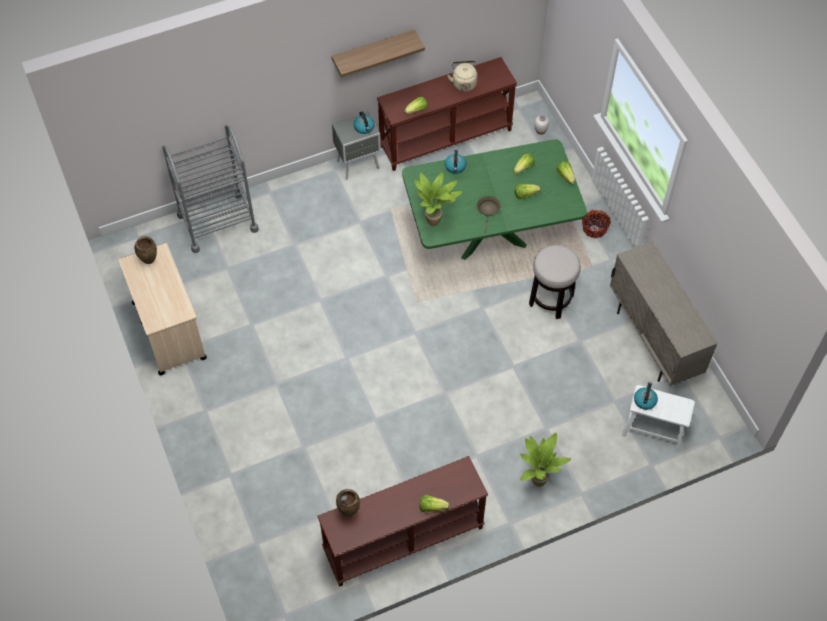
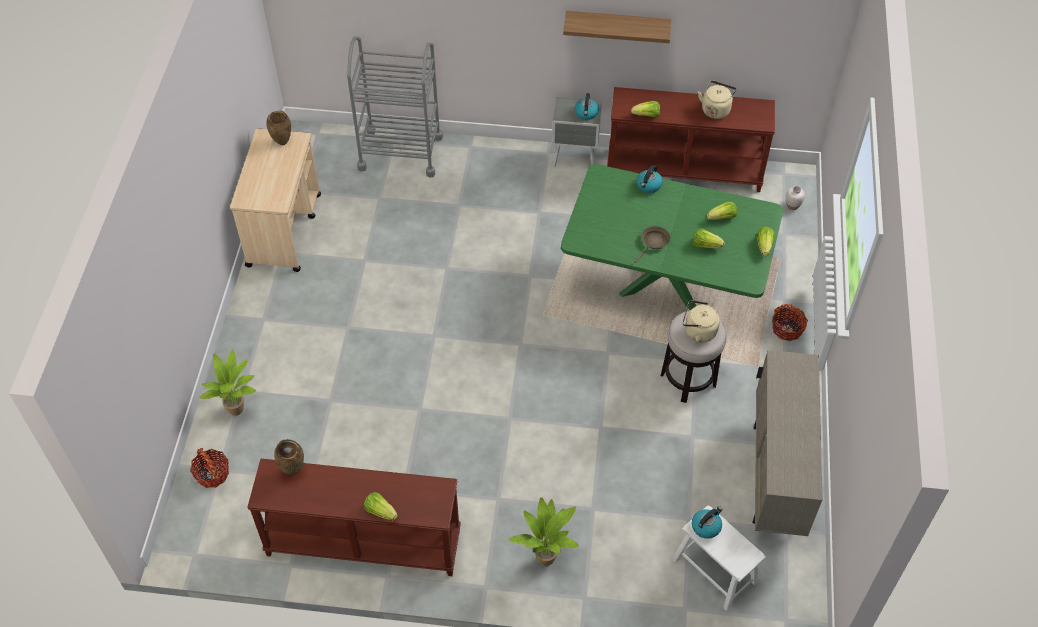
camera: 30 degrees right, 5 degrees down
potted plant [414,172,462,226] -> potted plant moved to [199,349,256,416]
none -> basket [190,448,229,488]
none -> beige kettle [683,300,720,342]

